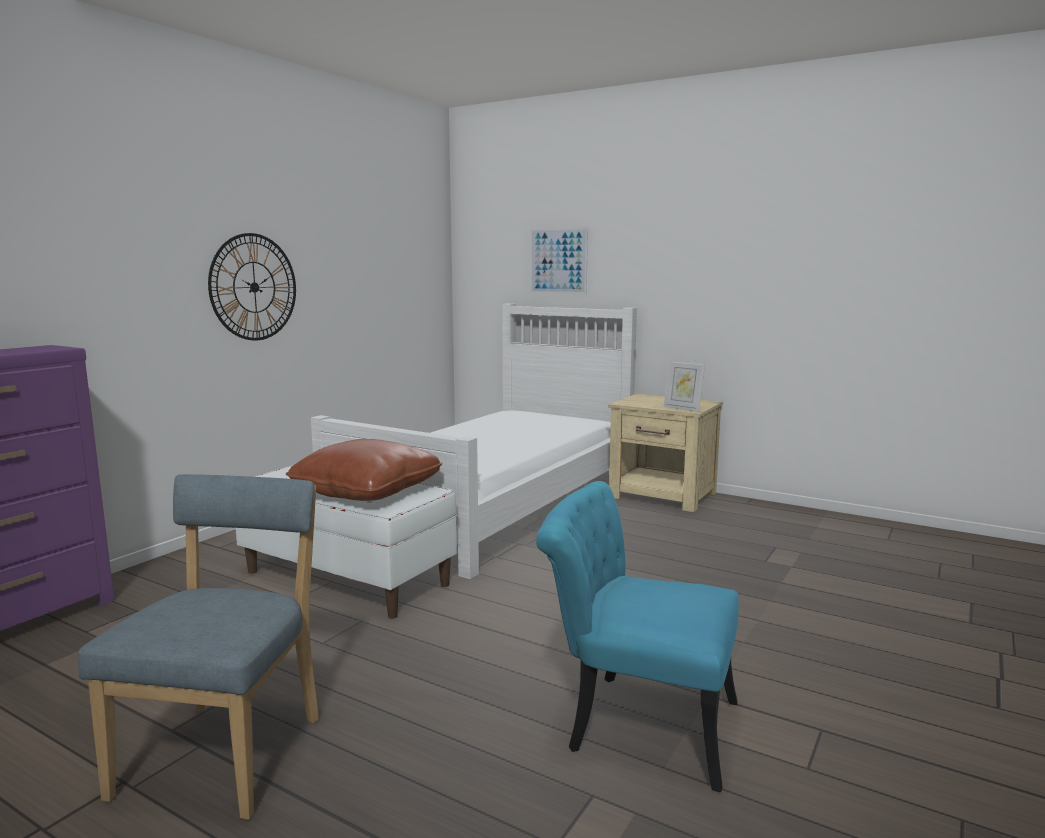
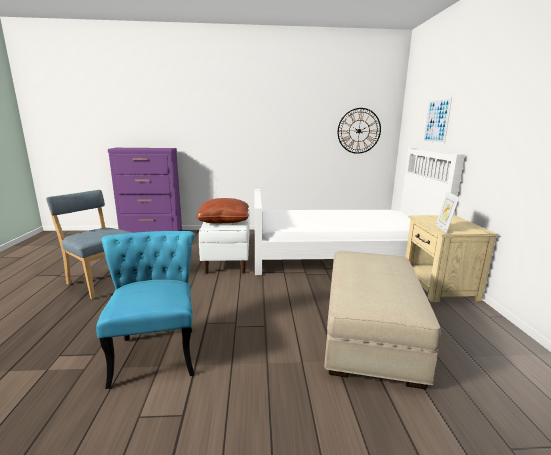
camera: 55 degrees right, 5 degrees up
blue chair [78,474,319,820] -> blue chair turned 120 degrees counterclockwise [46,190,132,299]
wall clock [208,233,296,341] -> wall clock moved to [338,108,381,154]
none -> beige ottoman [324,251,441,389]

